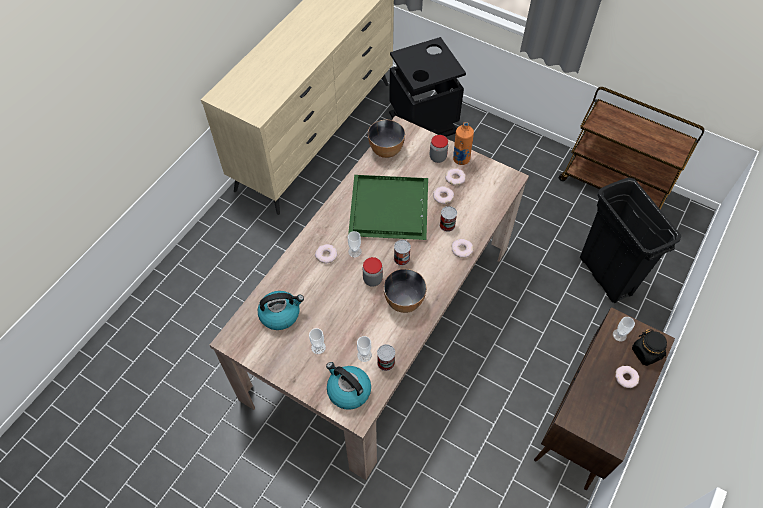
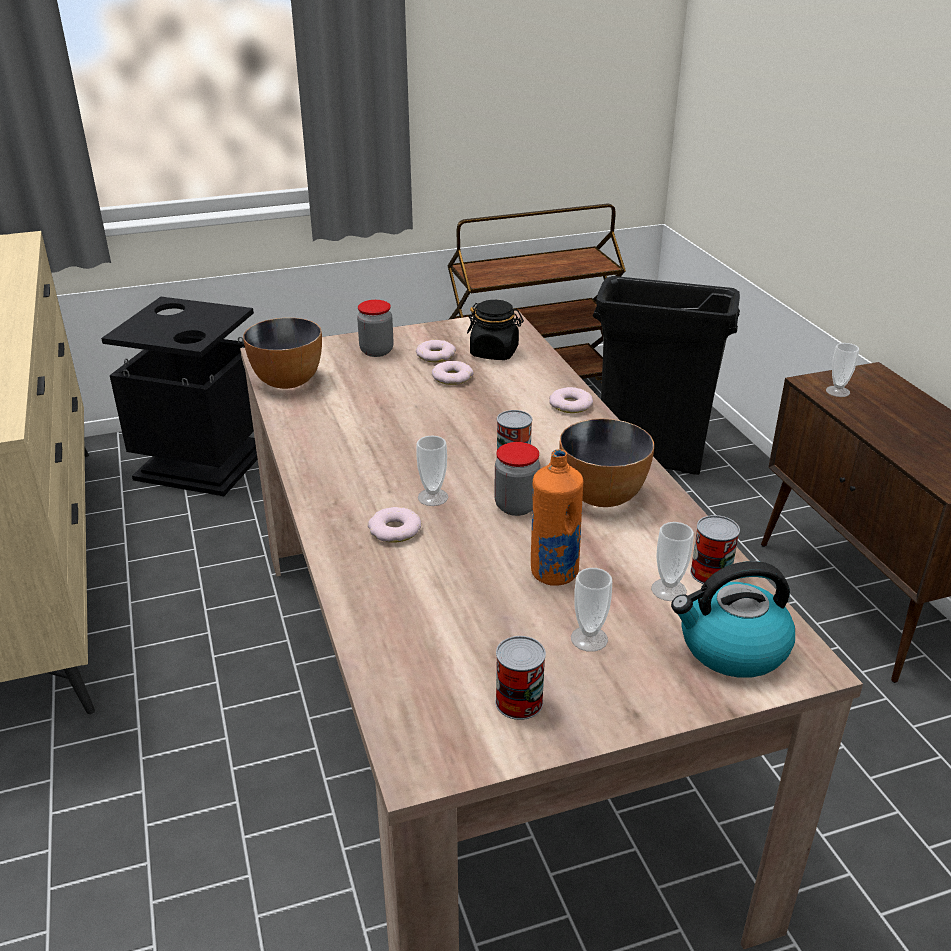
camera: 50 degrees left, 25 degrees down
kettle [258,291,304,330] -> none
green tray [348,175,428,240] -> none
can [440,206,457,232] -> can moved to [495,636,546,720]
orange bottle [453,122,474,165] -> orange bottle moved to [531,449,584,586]
donut [615,366,639,388] -> none
black jar [632,329,667,366] -> black jar moved to [467,300,524,360]

